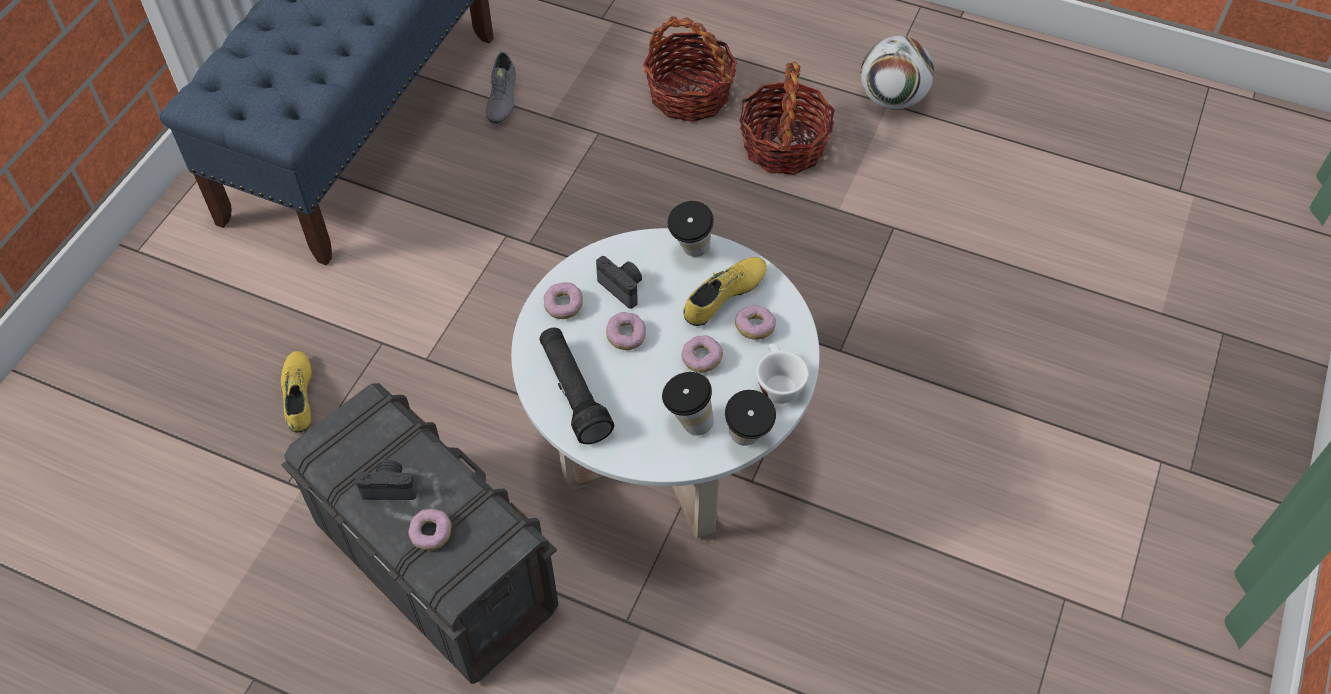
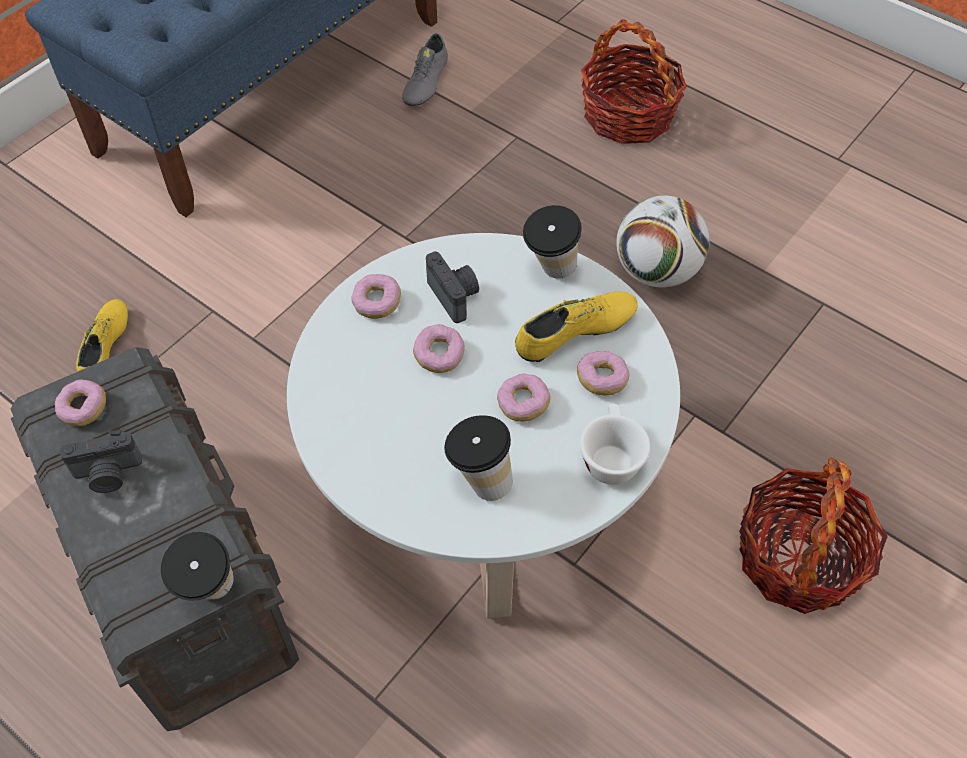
camera: 15 degrees right, 0 degrees up
camera [355,460,417,500] -> camera turned 150 degrees clockwise [60,430,142,493]
donut [408,509,452,550] -> donut moved to [55,379,106,426]
black flashlight [539,328,614,444] -> none
cup [725,390,776,446] -> cup moved to [161,532,234,601]
basket [739,62,835,175] -> basket moved to [739,457,888,614]
football [861,36,934,110] -> football moved to [616,195,709,288]

